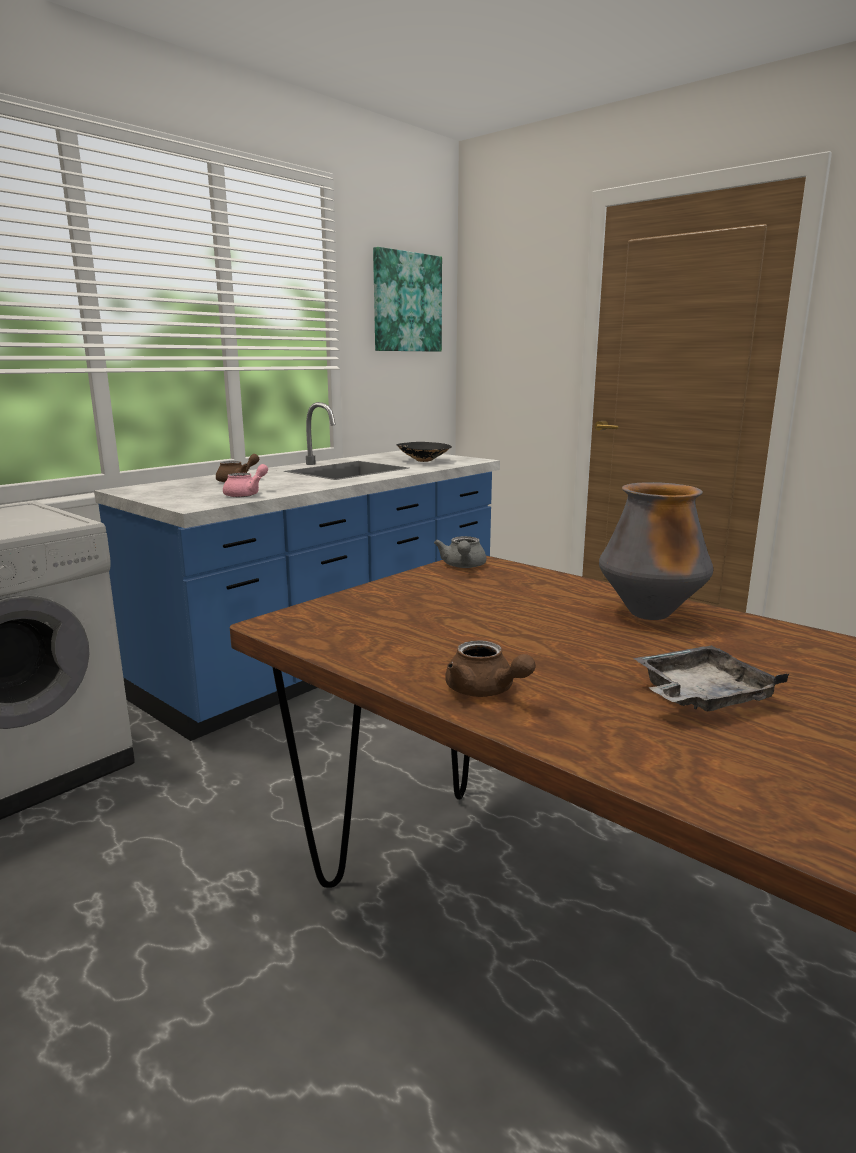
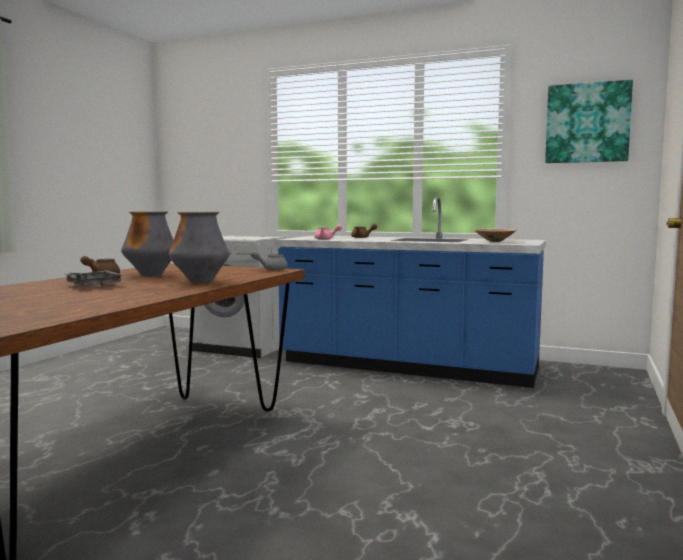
camera: 70 degrees right, 10 degrees down
black bowl [396,442,452,462] -> beige bowl [474,228,517,242]
none -> vase [121,211,174,277]

